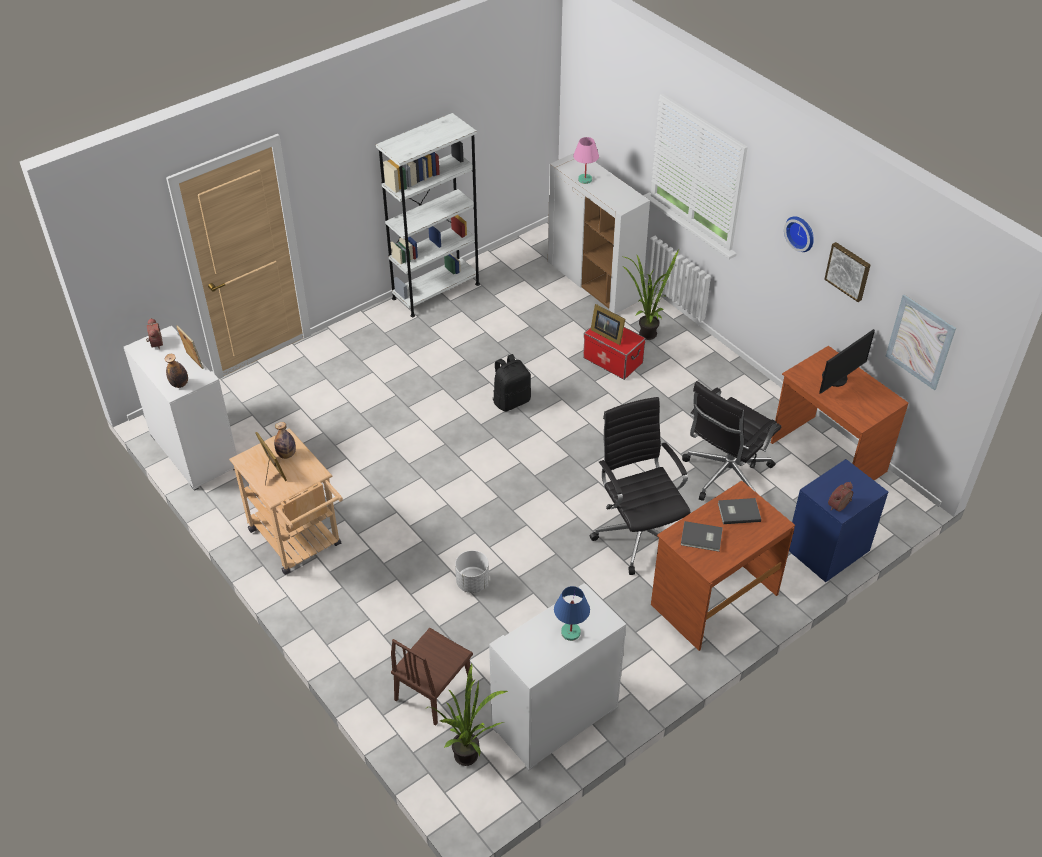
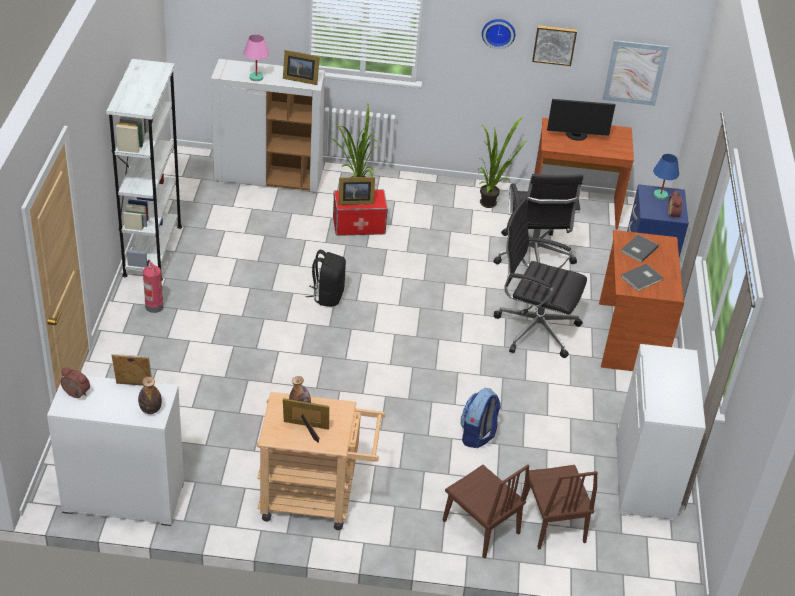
camera: 50 degrees left, 5 degrees down
potted plant [427,663,508,766] -> potted plant moved to [478,118,526,208]
white planter [455,550,489,593] -> backpack [460,388,501,448]
blue table lamp [554,586,590,641] -> blue table lamp moved to [653,154,679,200]
monitor [819,329,875,393] -> monitor turned 90 degrees clockwise [547,99,616,141]
none -> fire extinguisher [143,260,163,313]
none -> picture frame [283,50,320,85]
none -> brown chair [443,465,530,559]

